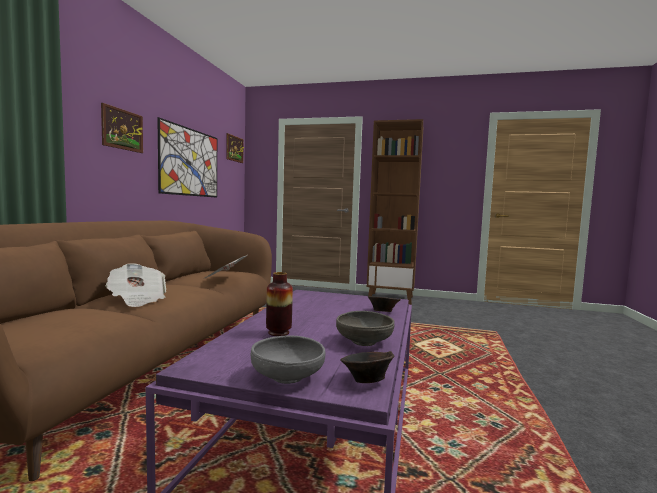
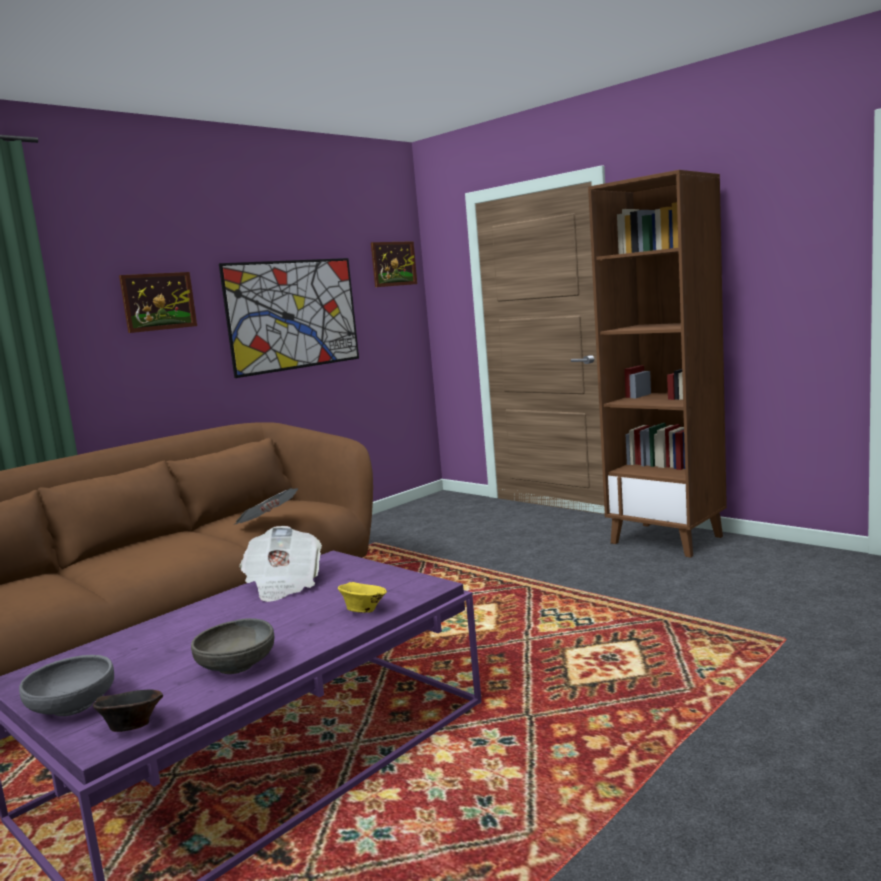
camera: 30 degrees right, 5 degrees up
newspaper [105,263,166,307] -> newspaper moved to [240,526,322,602]
vase [266,272,293,336] -> none
brown bowl [368,296,401,312] -> yellow bowl [338,582,387,613]

